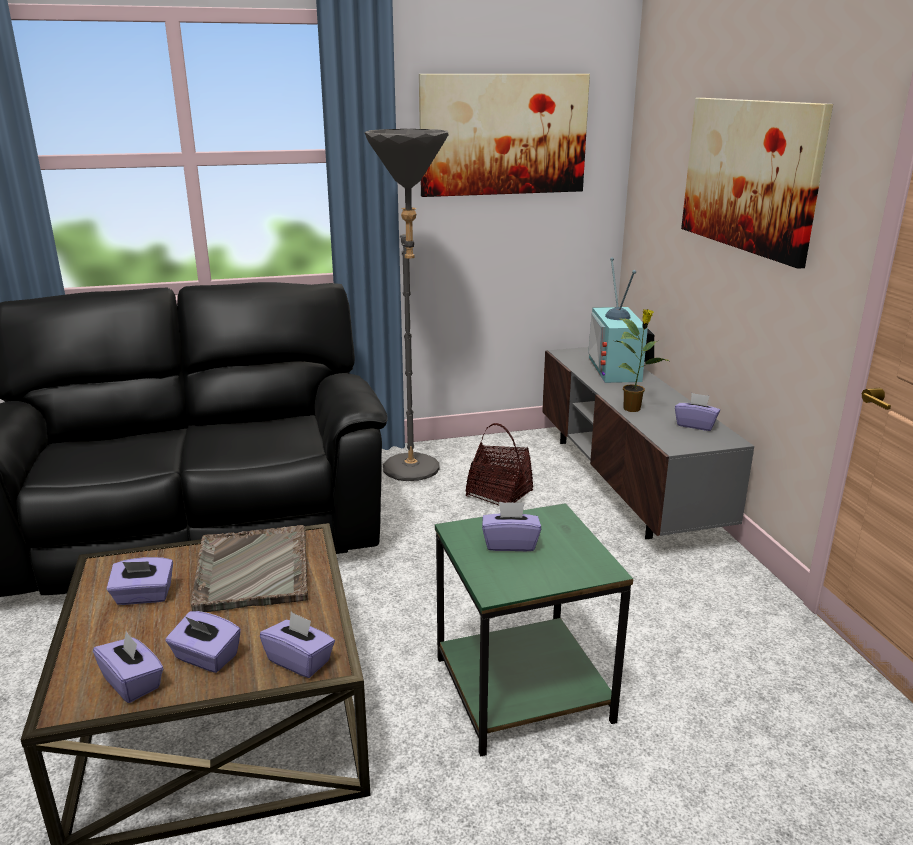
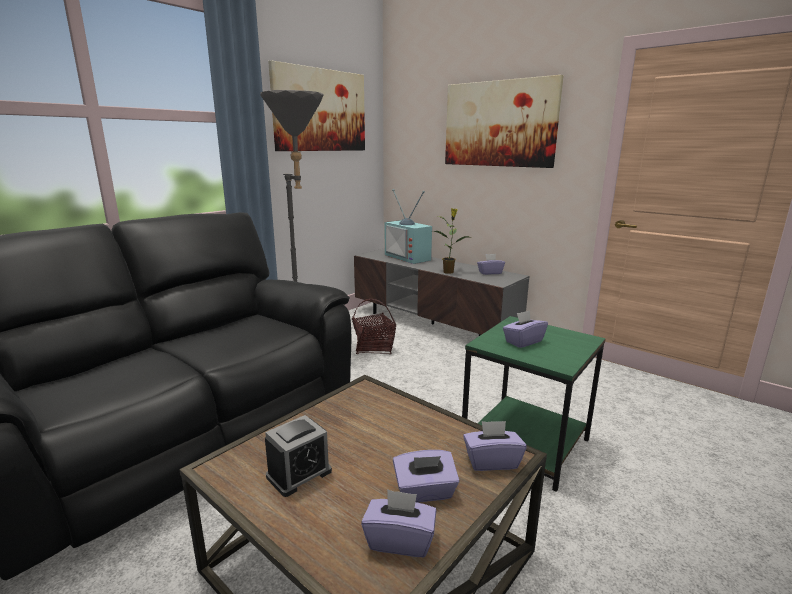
camera: 35 degrees left, 5 degrees down
purple tissue box [107,557,173,605] -> alarm clock [265,415,332,497]
grey tray [191,525,308,612] -> none

